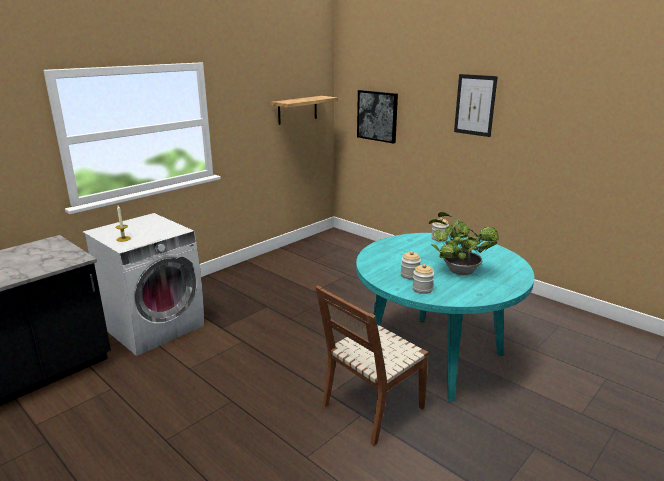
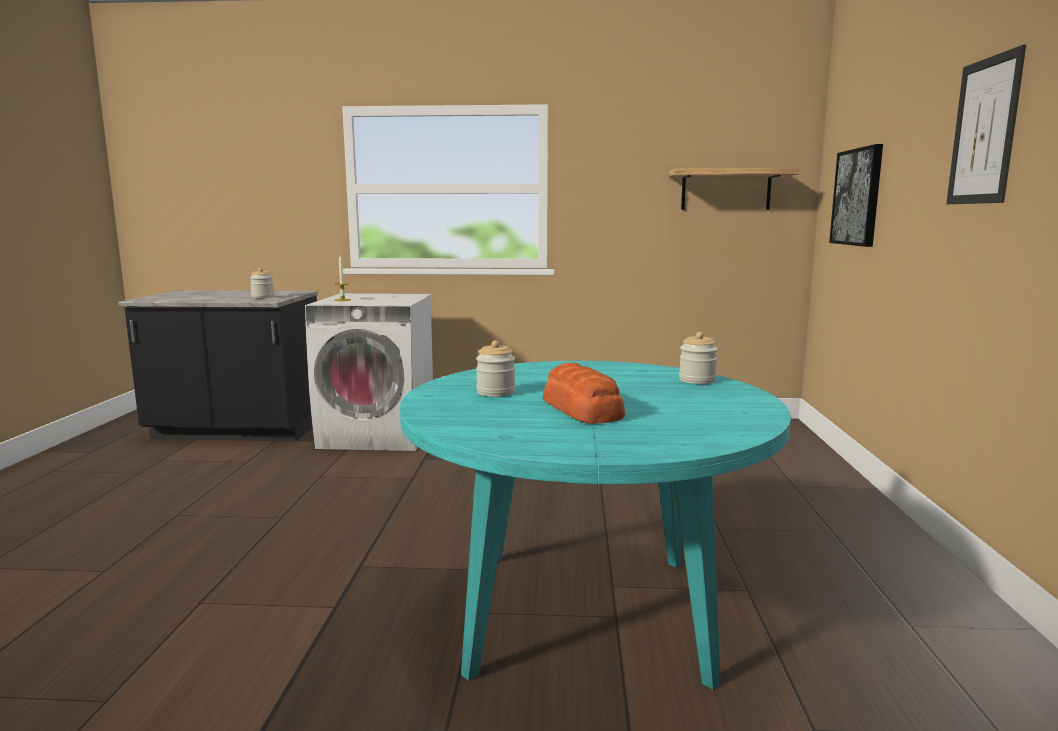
camera: 50 degrees right, 10 degrees down
chair [316,285,428,446] -> none
jar [412,264,434,294] -> jar moved to [250,268,274,298]
potted plant [429,212,499,275] -> bread [543,363,625,424]

